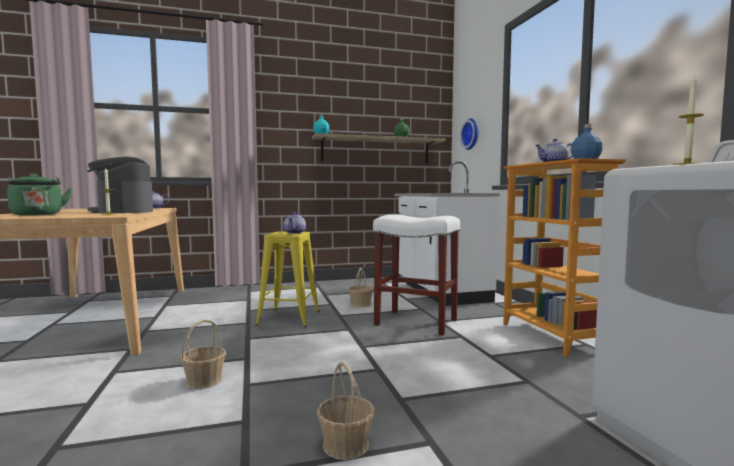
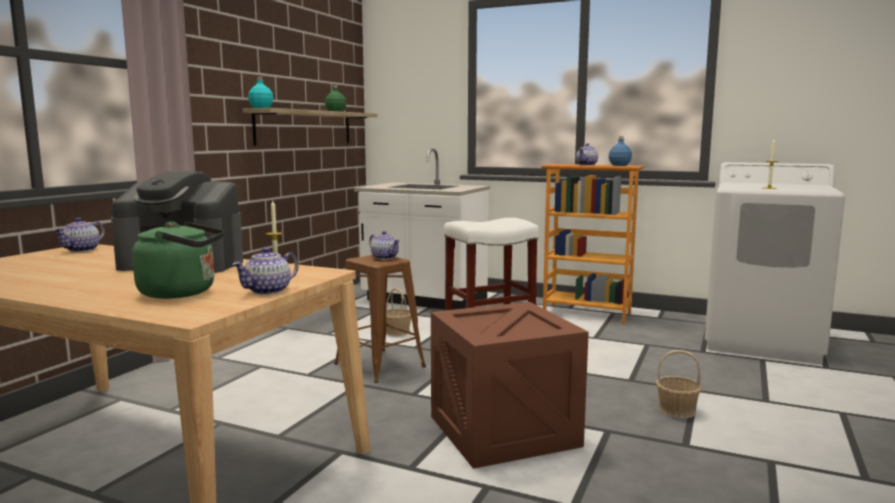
camera: 50 degrees left, 5 degrees up
basket [180,319,226,389] -> crate [431,302,589,469]
yellow stool [255,232,320,327] -> brown stool [334,255,426,383]
wall clock [460,118,479,150] -> none
none -> teapot [232,247,299,295]

